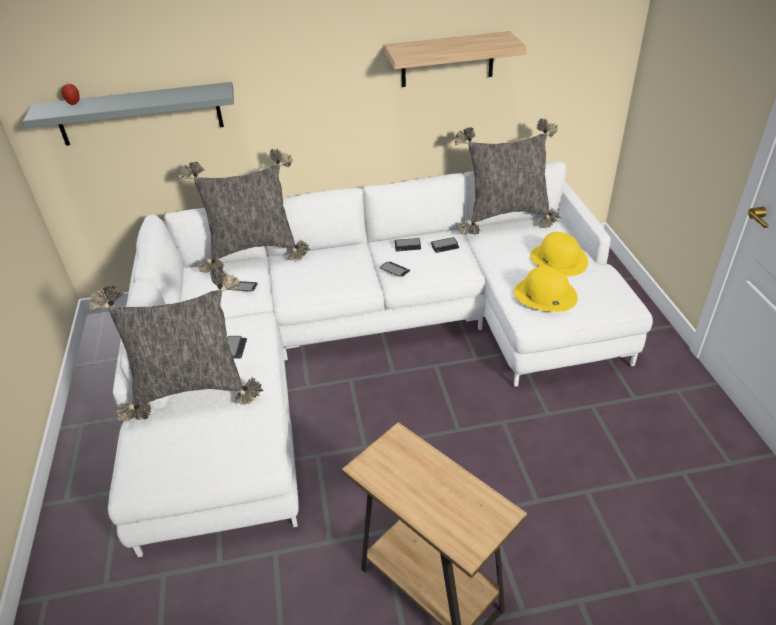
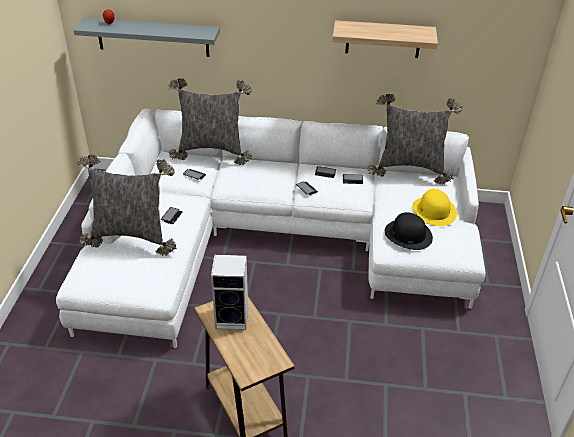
camera: 15 degrees right, 0 degrees up
yellow hat [514,266,578,312] -> black hat [385,212,433,250]
none -> speaker [211,255,248,330]

